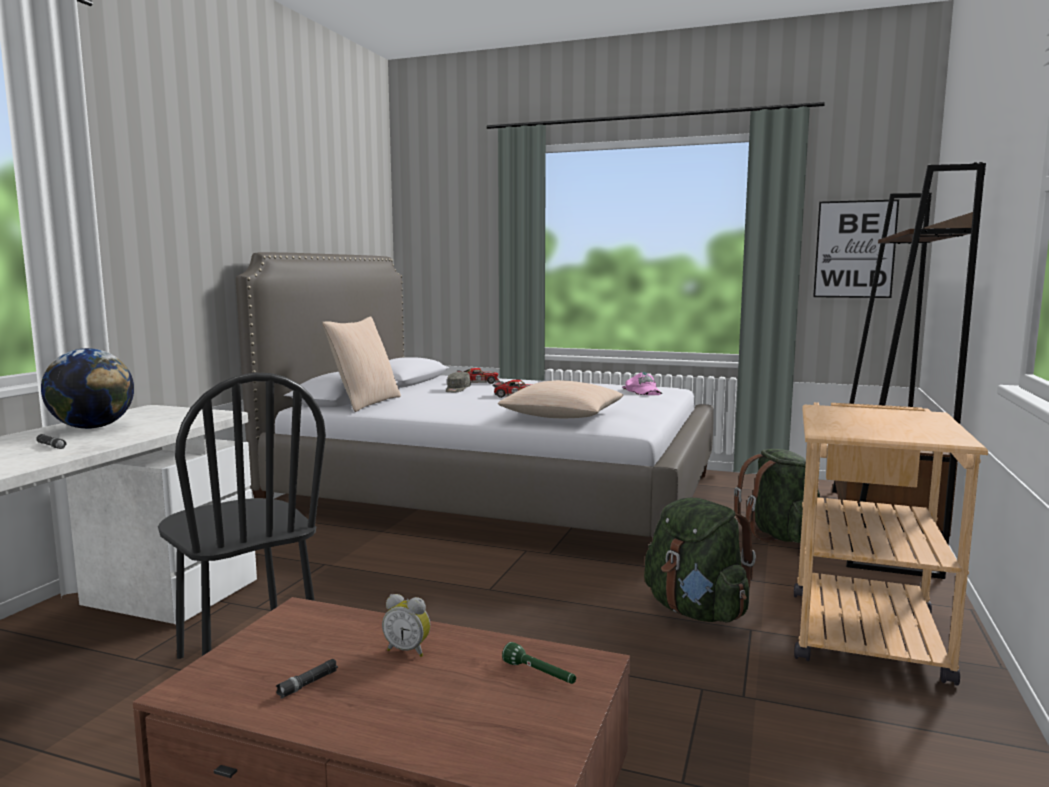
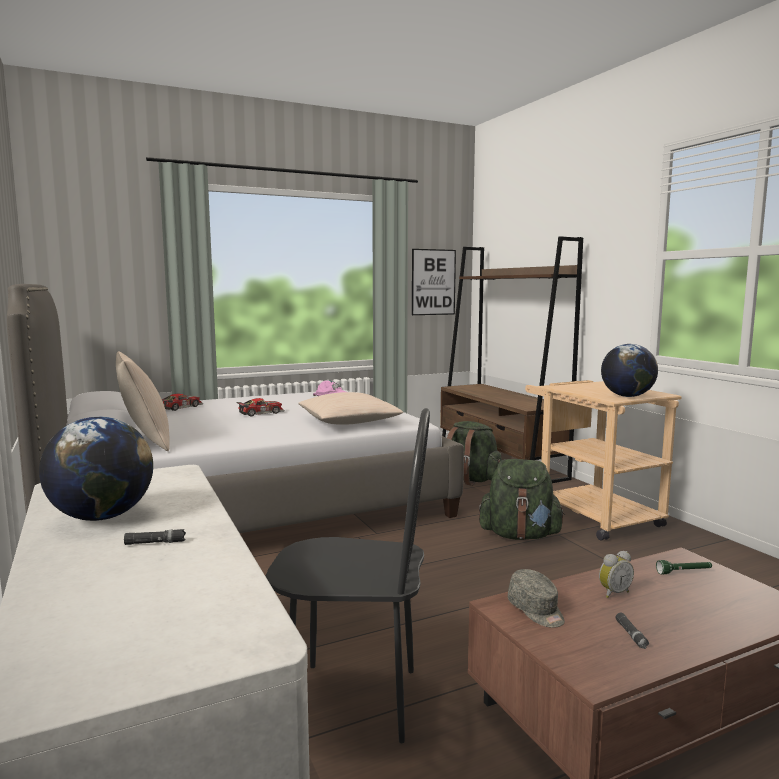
camera: 45 degrees left, 0 degrees up
grey cap [446,372,471,392] -> grey cap moved to [508,569,565,628]
none -> globe [601,344,658,397]

